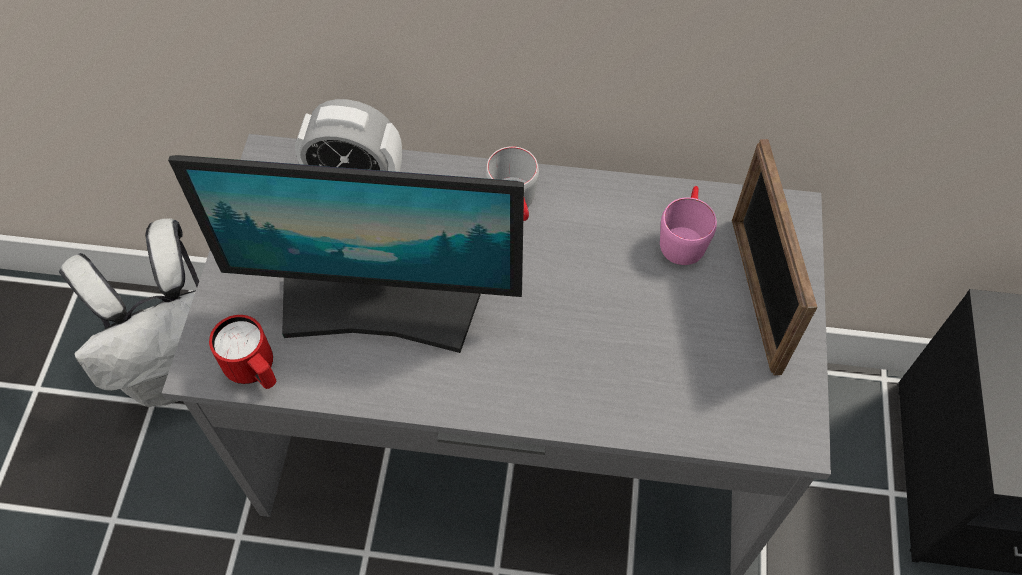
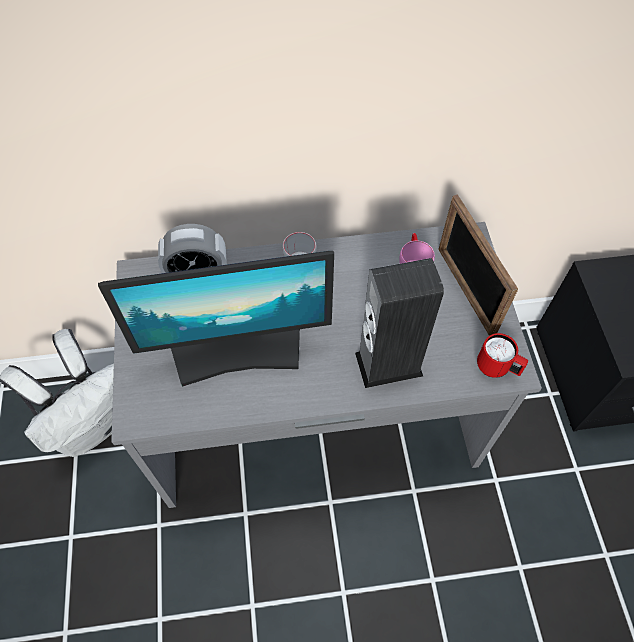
camera: 15 degrees left, 0 degrees up
red mug [209,315,276,389] -> red mug moved to [477,333,528,378]
none -> speaker [355,258,444,388]

